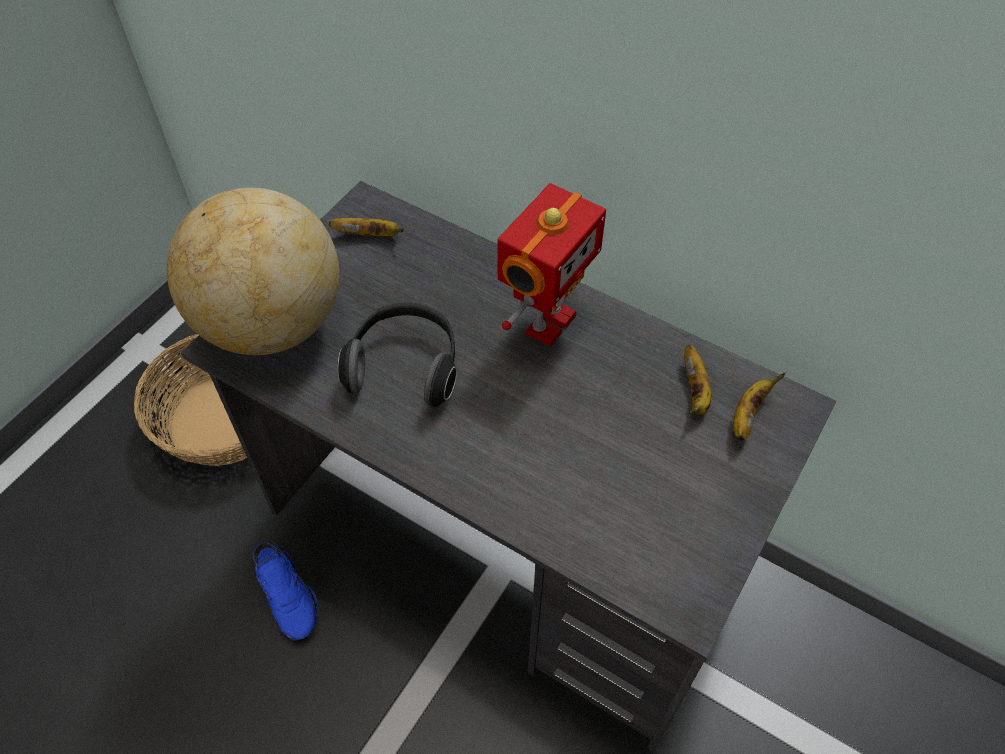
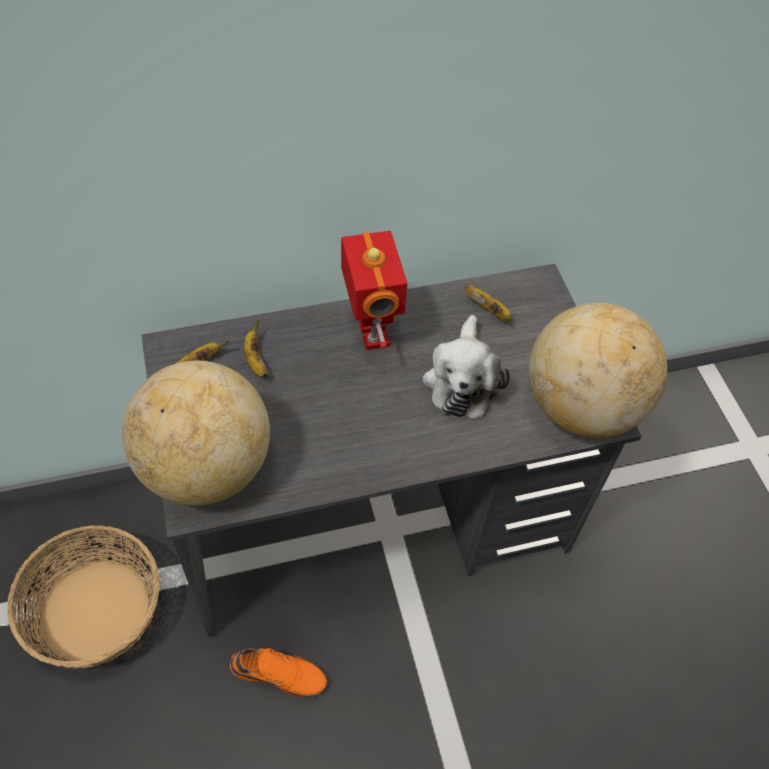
camera: 50 degrees left, 0 degrees up
blue shoe [253,542,319,641] -> orange shoe [230,648,327,698]
headphones [338,302,457,407] -> none
banana [733,372,785,440] -> banana moved to [244,319,268,377]
none -> plush toy [423,315,510,419]
none -> globe [529,303,667,437]

